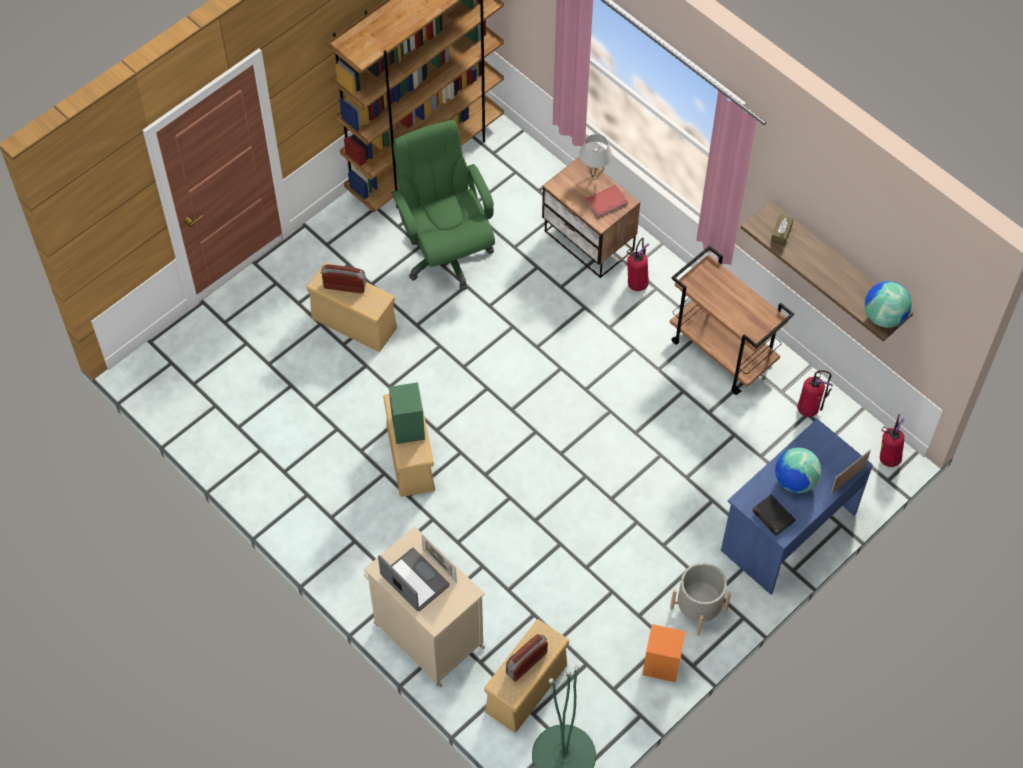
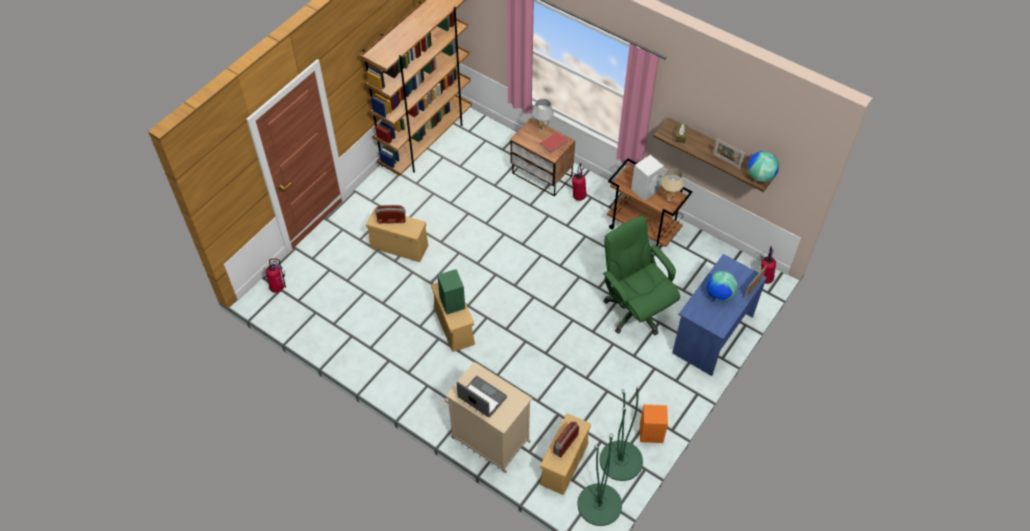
camera: 10 degrees left, 5 degrees down
green office chair [391,120,495,291] -> green office chair moved to [603,216,680,335]
picture frame [421,534,457,583] -> picture frame moved to [713,139,745,169]
grey planter [670,563,731,636] -> none
black book [752,495,795,536] -> none
fire extinguisher [797,370,833,417] -> fire extinguisher moved to [266,258,286,293]
none -> green floor lamp [599,386,643,481]
none -> white speaker [631,155,664,201]
none -> beige table lamp [661,168,684,201]

